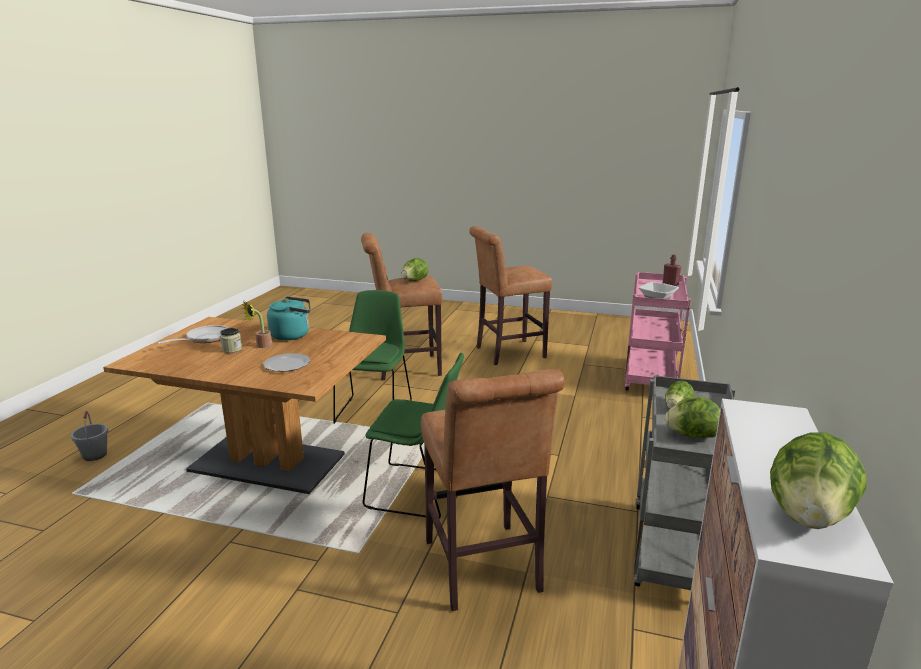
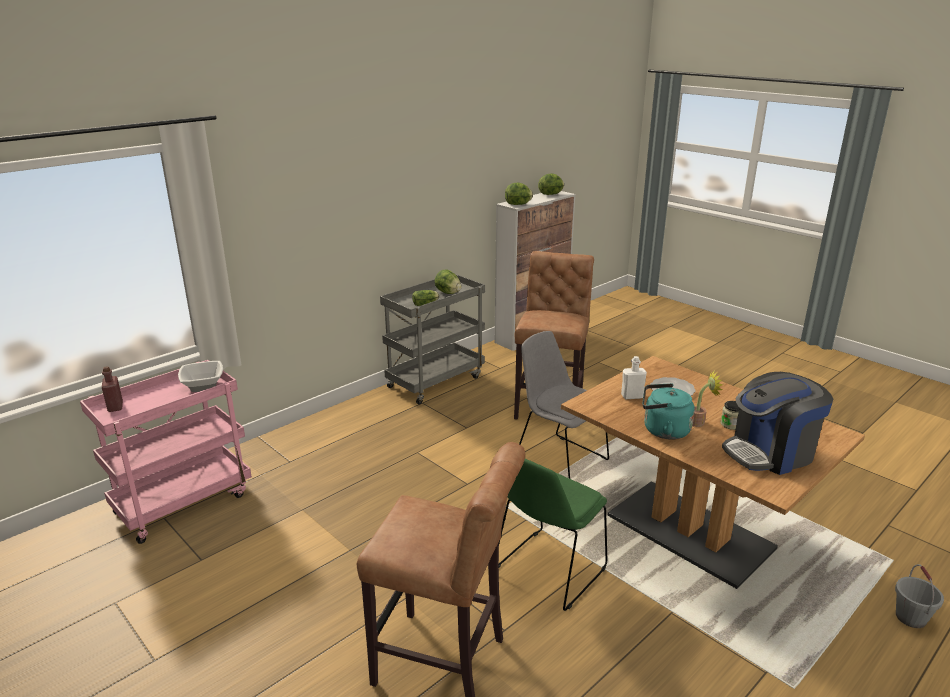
camera: 150 degrees left, 5 degrees up
frying pan [157,325,228,344] -> coffee machine [722,372,833,475]
green chair [363,353,464,518] -> grey chair [519,331,609,479]
lettuce [402,258,429,281] -> lettuce moved to [505,182,533,205]
brown stool [469,226,552,365] -> none
none -> white bottle [621,356,647,399]

